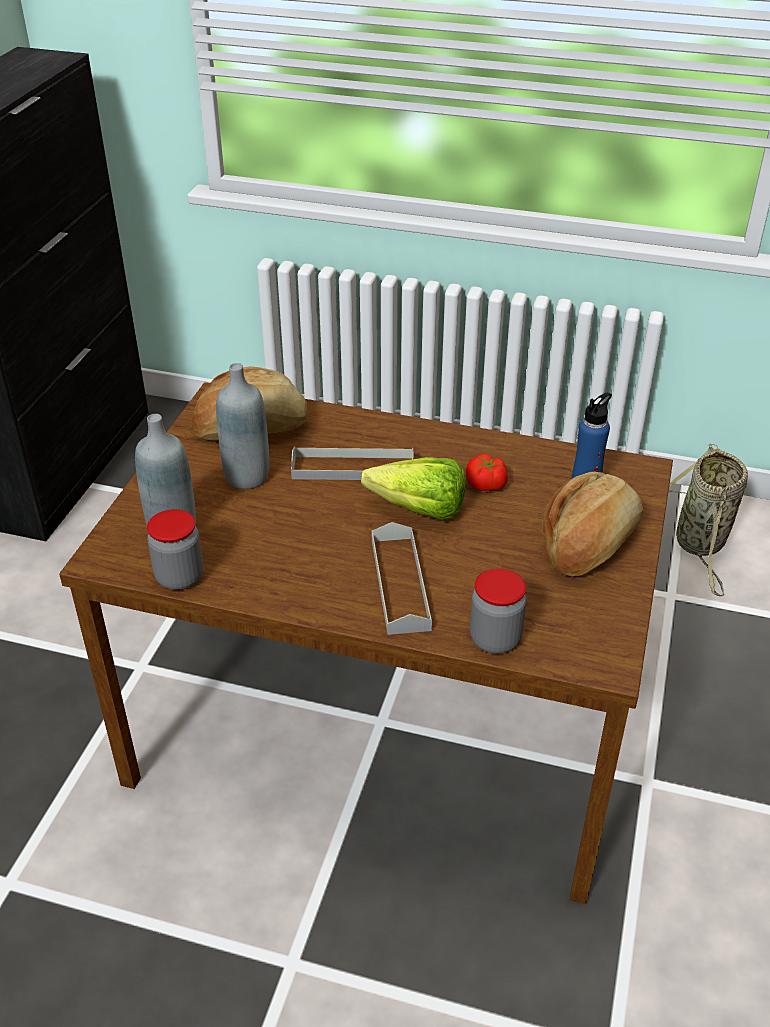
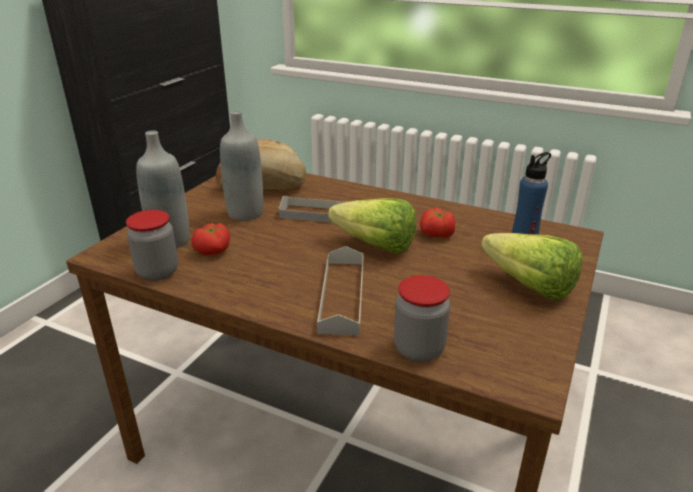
camera: 10 degrees right, 10 degrees down
bread [542,472,643,577] -> lettuce [481,233,583,300]
basket [669,444,748,596] -> none
none -> tomato [191,223,230,255]

